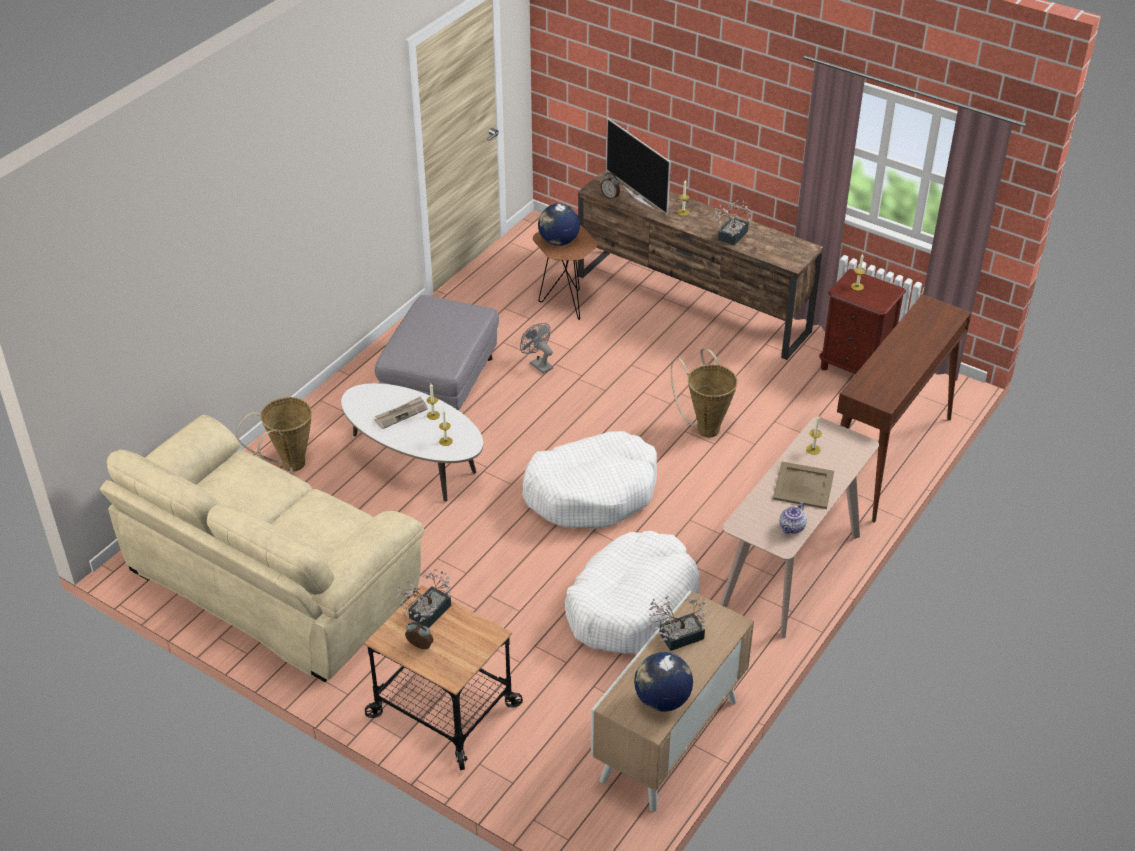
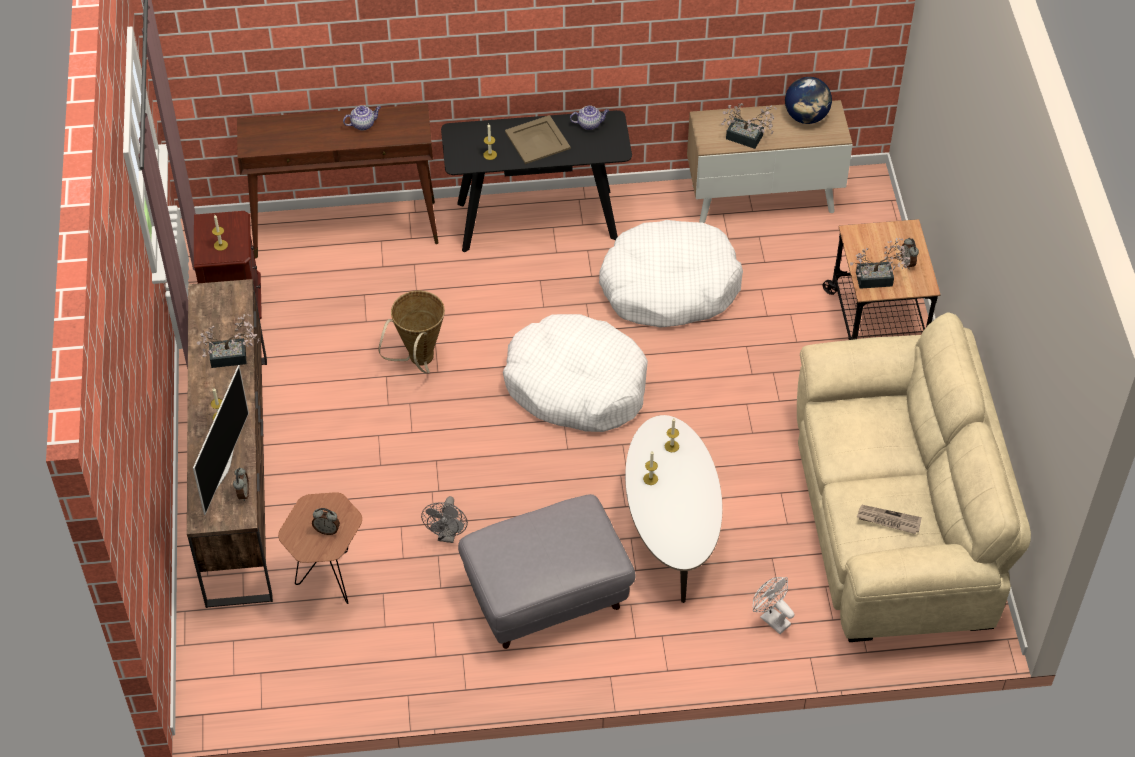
camera: 130 degrees left, 10 degrees up
basket [236,397,312,474] -> white fan [753,577,794,634]
newspaper [374,396,428,429] -> newspaper moved to [857,505,922,534]
globe [538,204,580,246] -> alarm clock [312,508,340,535]
beige console table [720,417,879,638] -> black console table [441,110,632,252]
none -> teapot [343,105,381,131]

